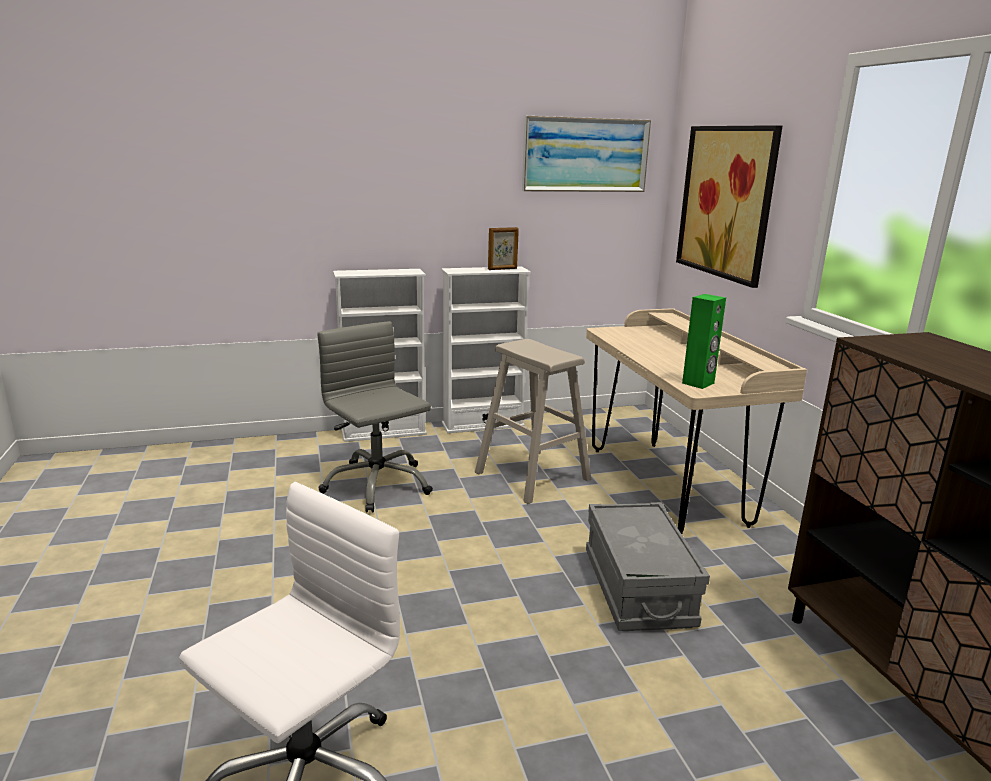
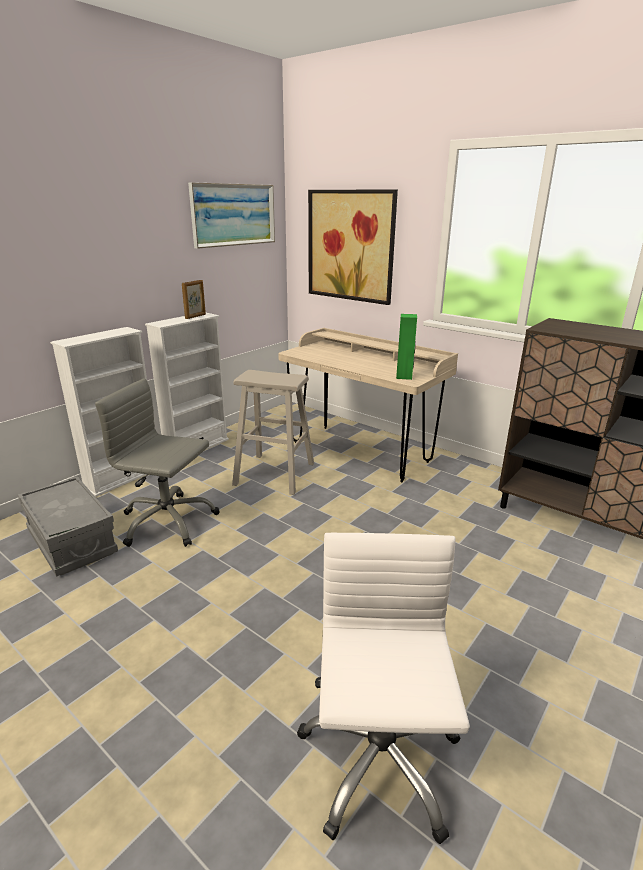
camera: 35 degrees left, 5 degrees up
grey storage box [586,502,710,631] -> grey storage box moved to [18,476,118,576]

